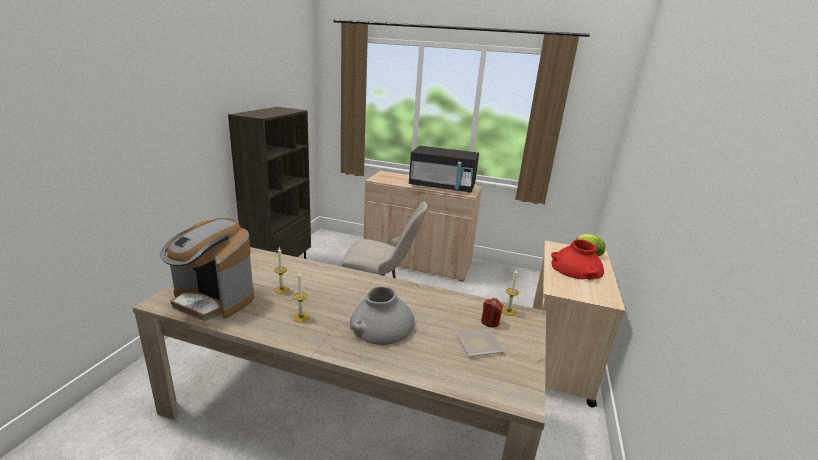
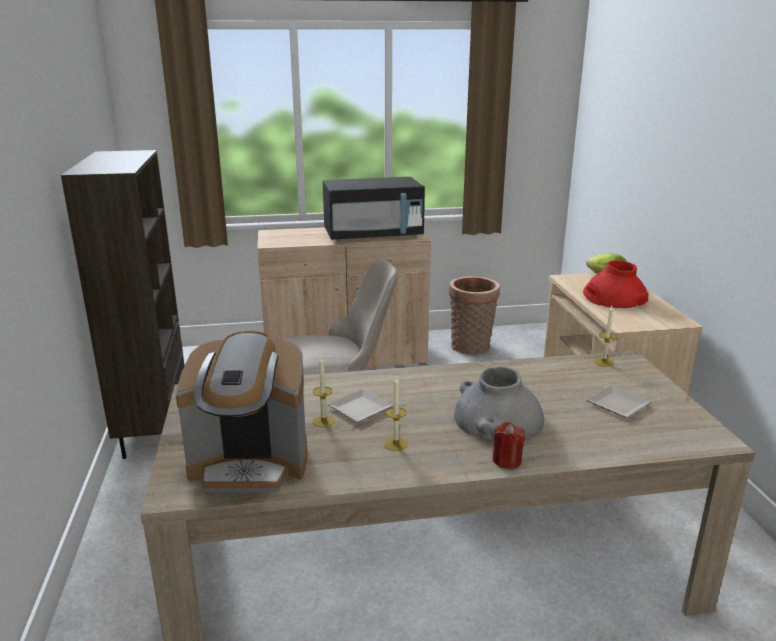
camera: 25 degrees left, 0 degrees up
red candle [481,298,503,328] -> red candle moved to [493,422,525,469]
none -> plate [328,389,393,423]
none -> basket [449,276,500,354]

